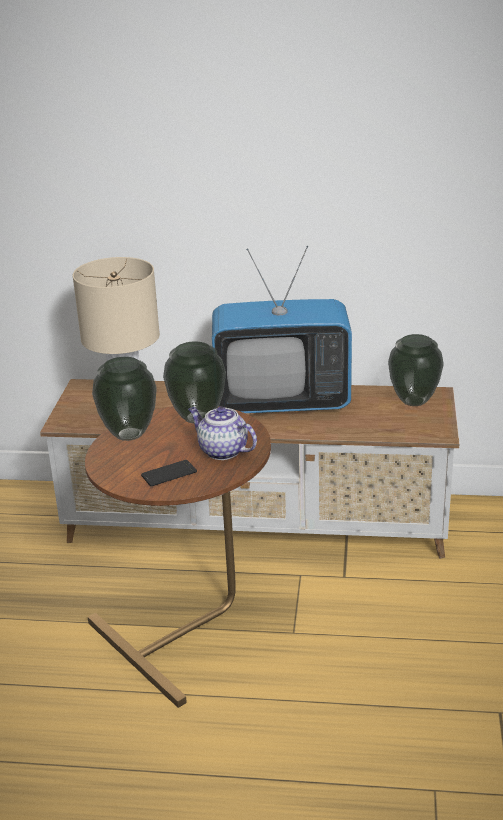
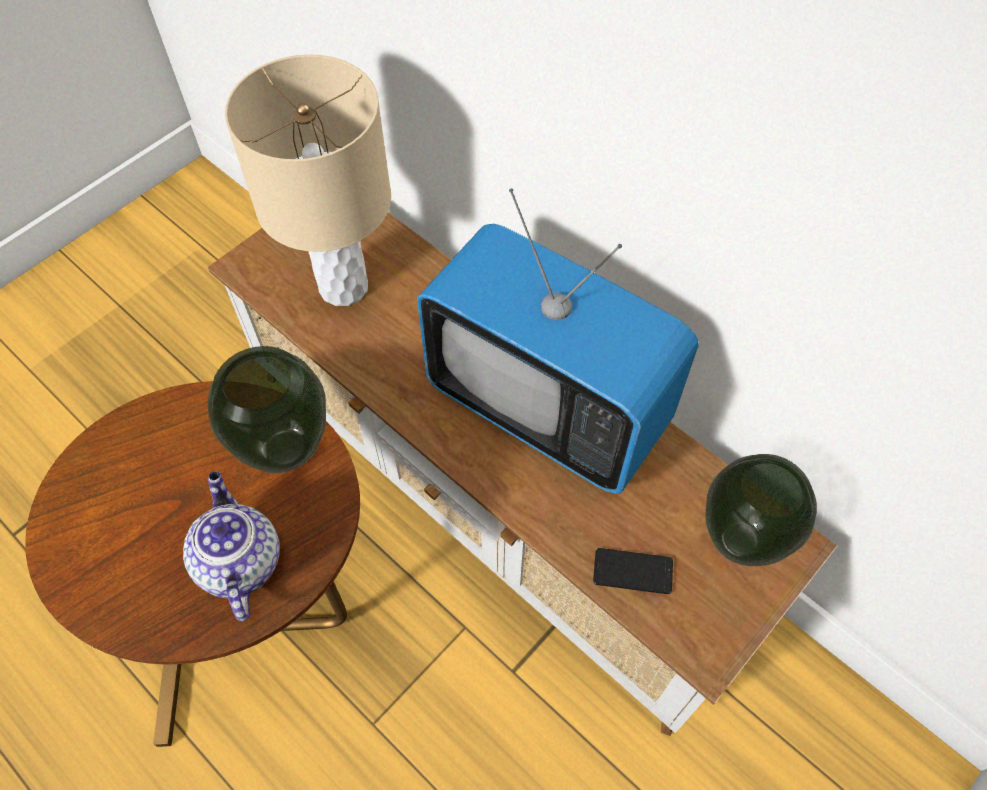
camera: 35 degrees right, 30 degrees up
vase [92,357,157,441] -> none
phone [141,460,197,486] -> phone moved to [593,548,673,594]

